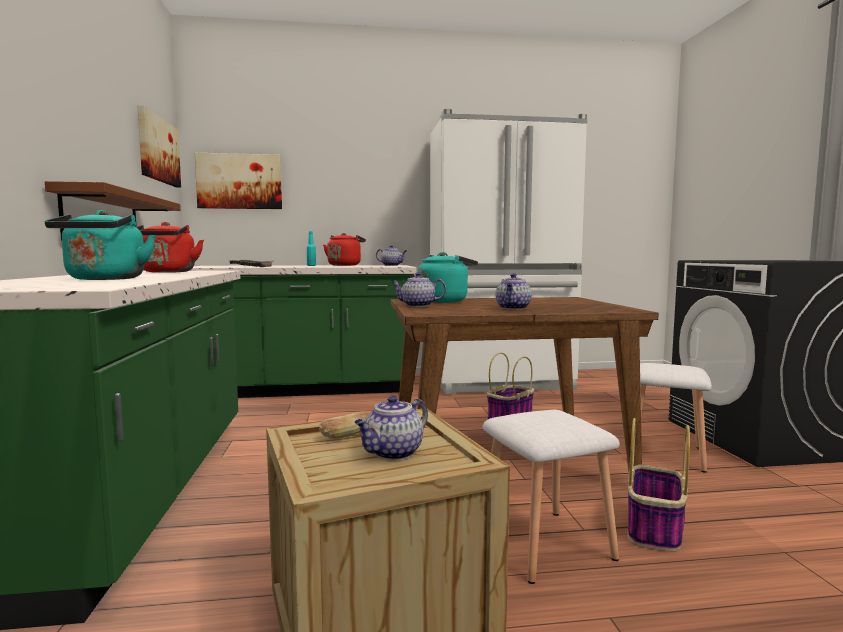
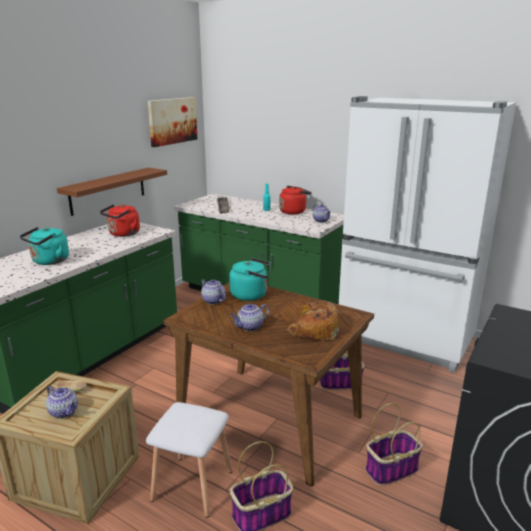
camera: 40 degrees right, 15 degrees up
picture [195,153,282,209] -> none
teapot [354,396,428,460] -> teapot turned 135 degrees counterclockwise [46,386,78,418]
white stool [626,363,712,473] -> basket [366,403,423,486]
none -> bread [287,301,340,340]

